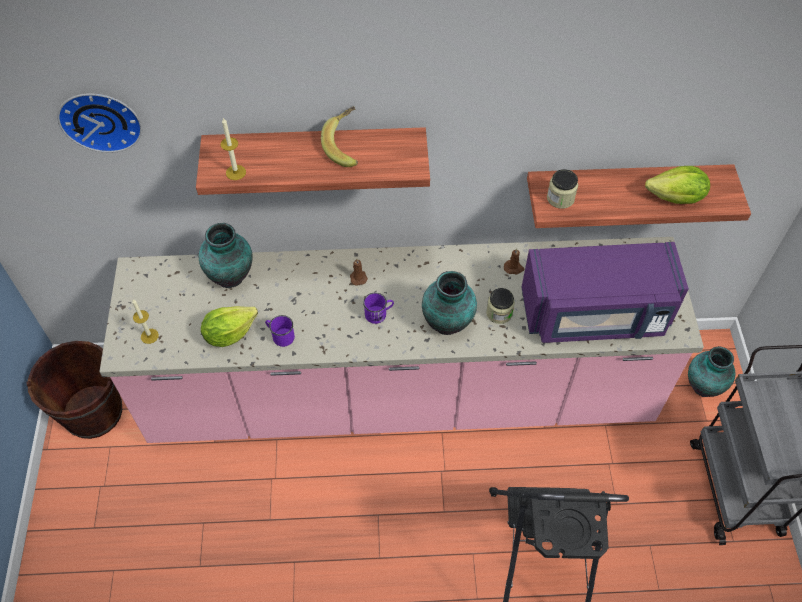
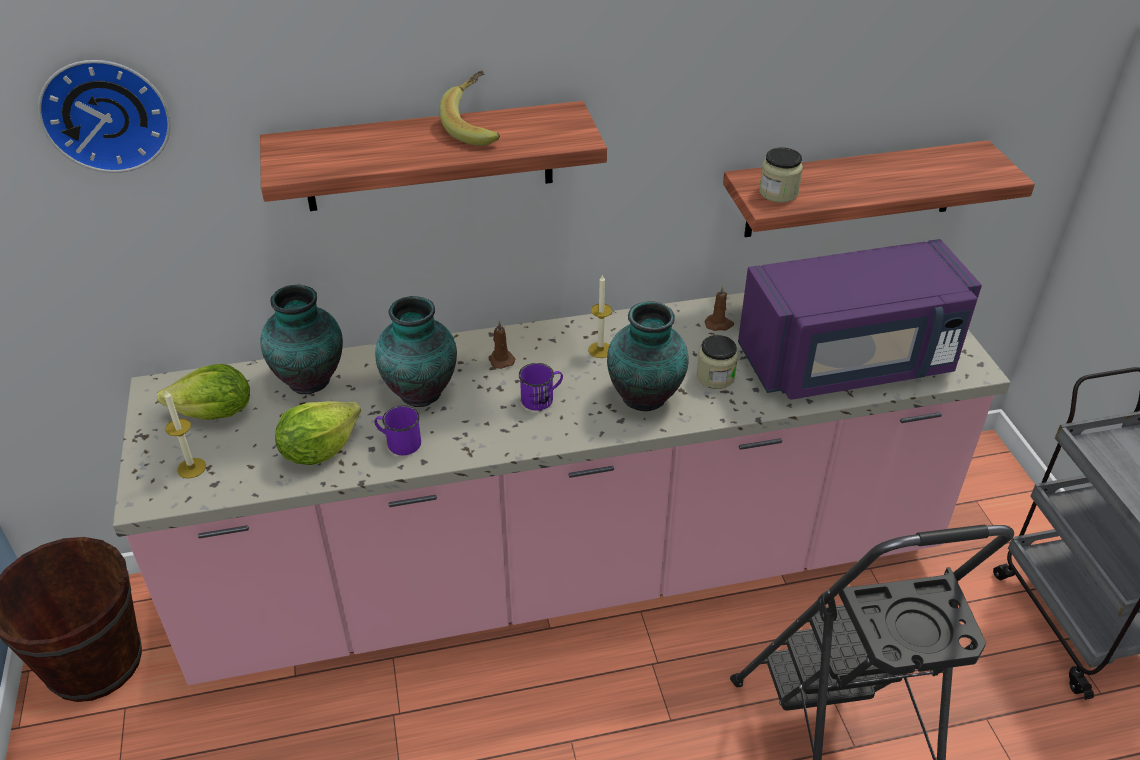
camera: 10 degrees left, 15 degrees down
candle [221,118,246,180] -> candle moved to [588,274,612,358]
lettuce [645,166,710,204] -> lettuce moved to [157,364,250,420]
vase [688,346,735,397] -> vase moved to [375,296,457,407]

